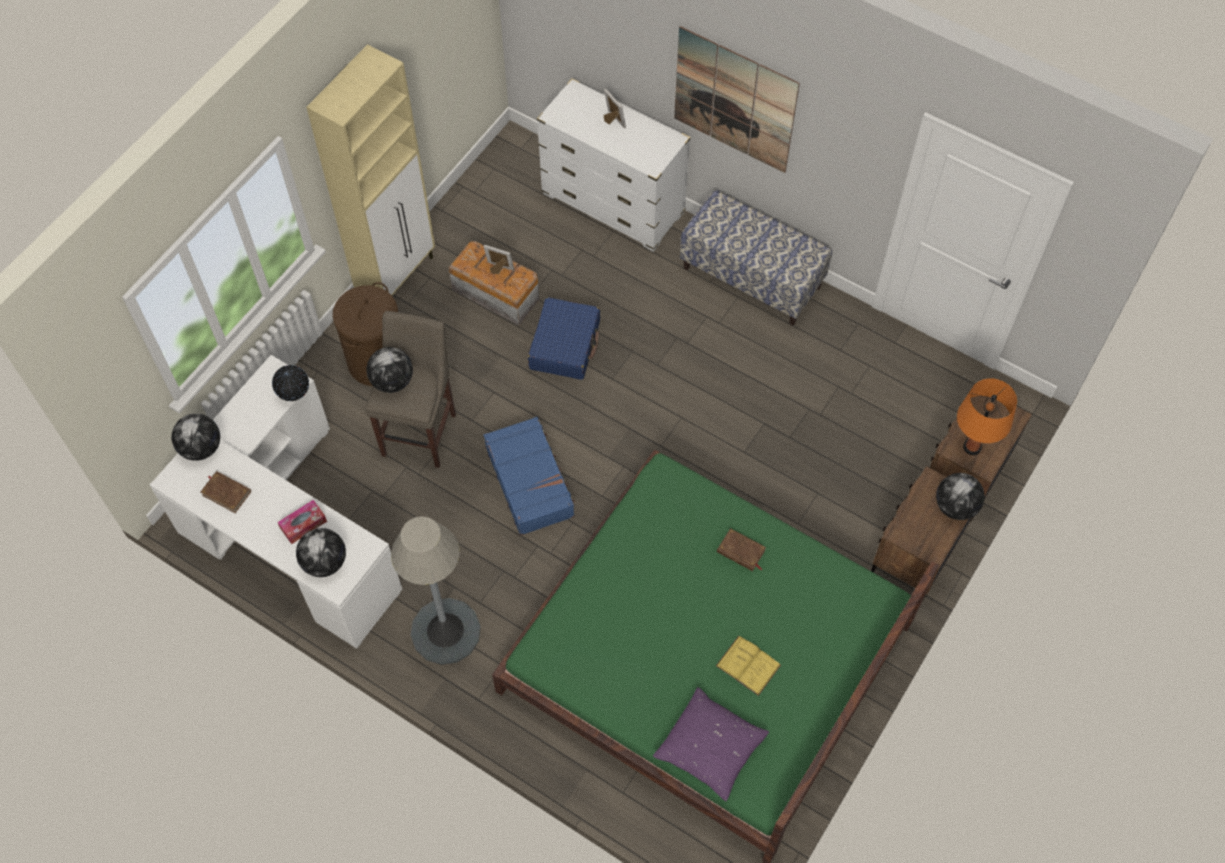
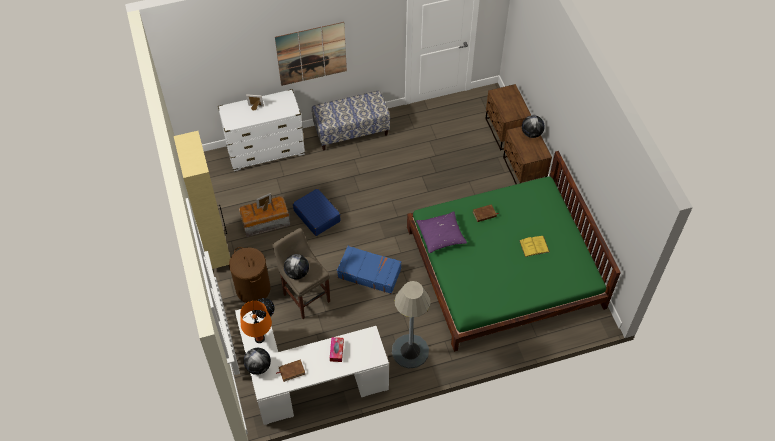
camera: 50 degrees left, 5 degrees down
globe [296,528,346,577] -> none
purple pillow [653,687,769,801] -> purple pillow moved to [416,211,467,253]
orange table lamp [957,378,1017,455] -> orange table lamp moved to [240,301,272,343]

